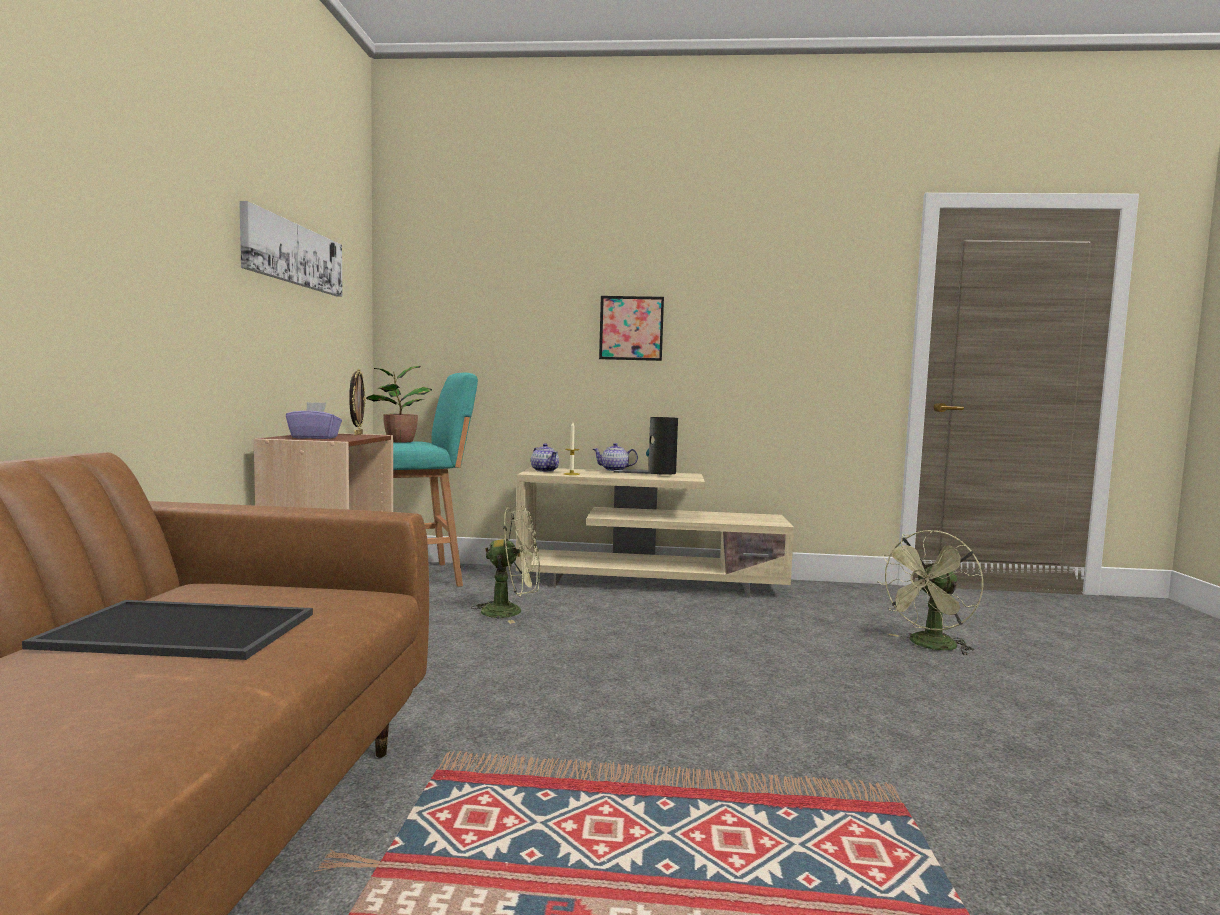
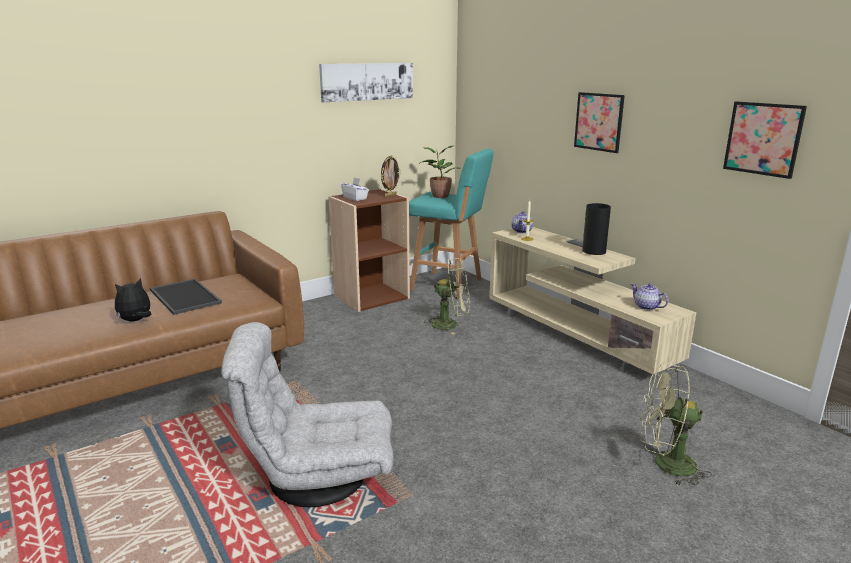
camera: 50 degrees right, 15 degrees up
purple tissue box [286,402,342,439] -> white tissue box [341,178,369,201]
green fan [471,506,540,624] -> green fan turned 45 degrees counterclockwise [425,258,470,335]
teapot [593,443,638,471] -> teapot moved to [631,283,668,310]
none -> plush toy [115,278,151,321]
none -> grey armchair [221,322,393,508]
none -> picture [723,101,807,179]

